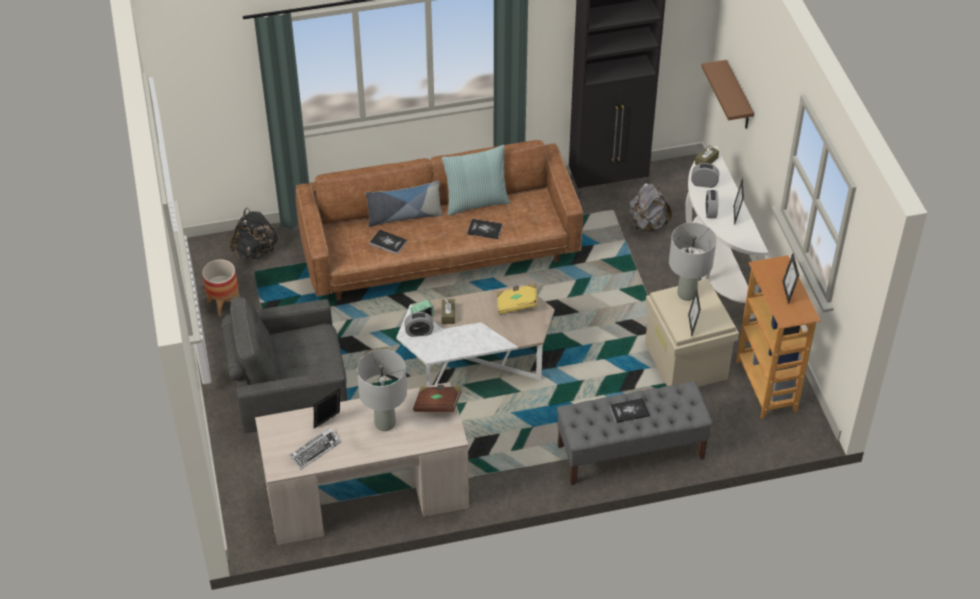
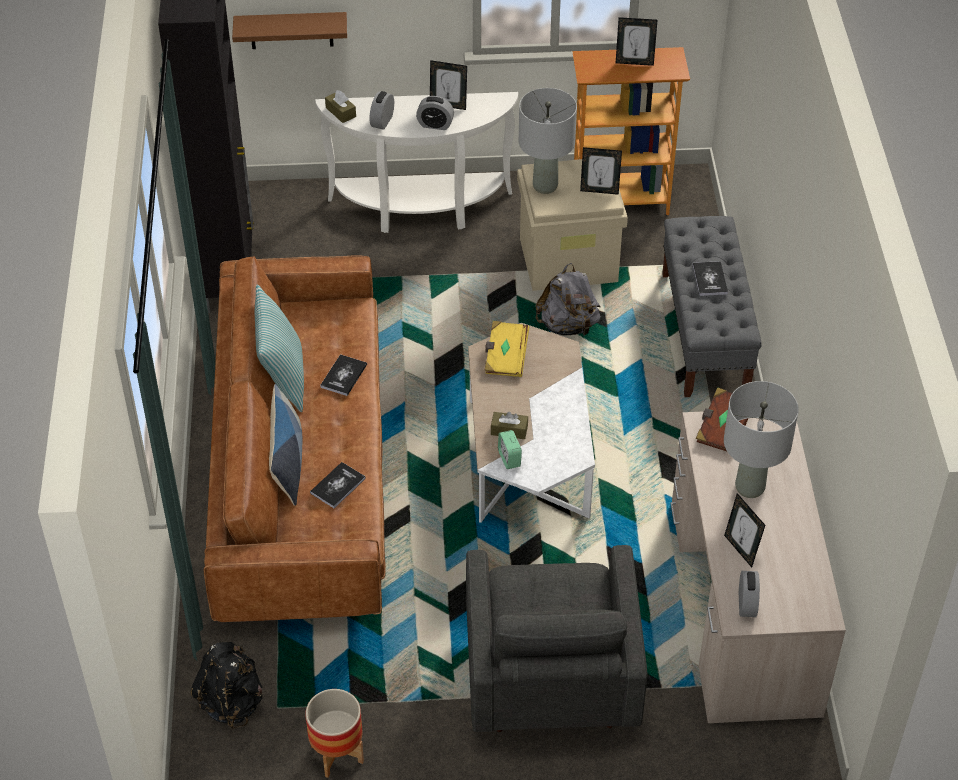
camera: 80 degrees left, 0 degrees up
keyboard [290,428,341,470] -> none
alarm clock [404,312,434,337] -> alarm clock moved to [739,571,760,617]
grey backpack [630,183,672,232] -> grey backpack moved to [535,263,601,336]

